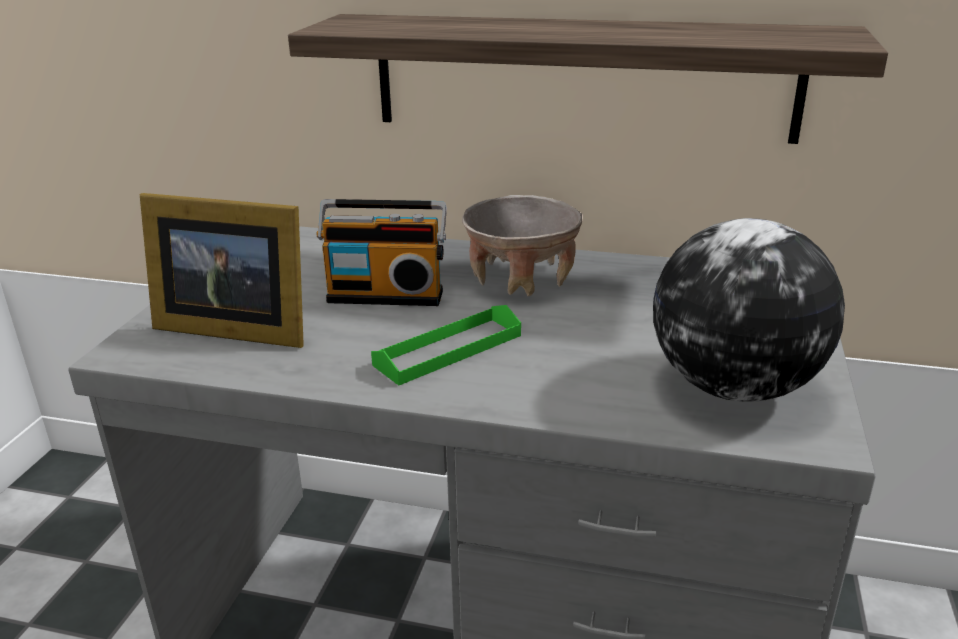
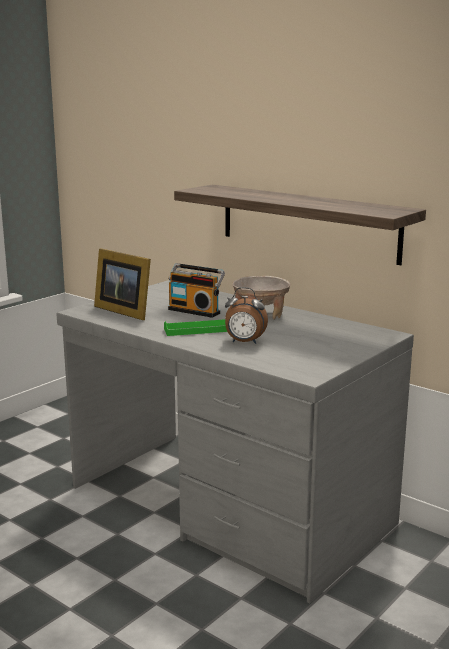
camera: 25 degrees right, 10 degrees down
globe [653,218,845,402] -> none
none -> alarm clock [225,287,268,344]

